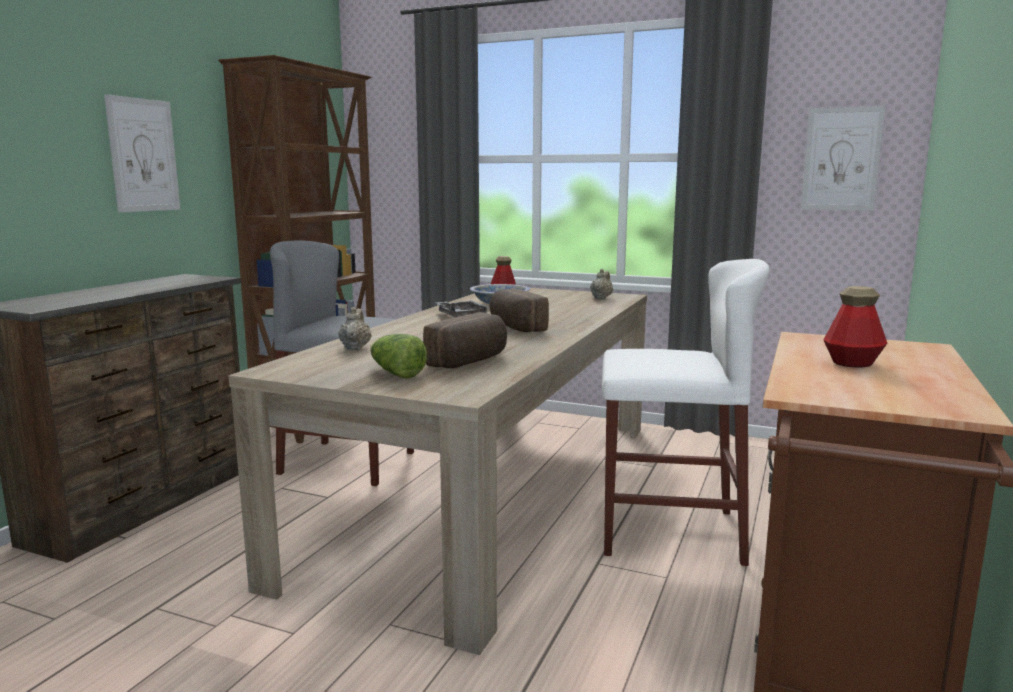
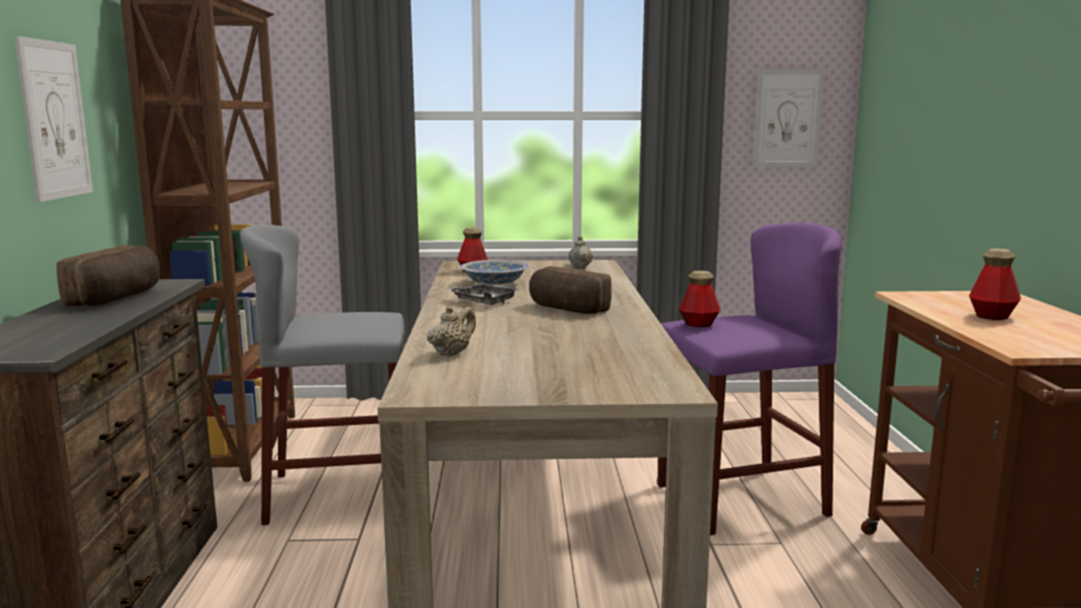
camera: 25 degrees left, 0 degrees up
beige teapot [339,307,372,350] -> beige teapot turned 60 degrees clockwise [427,305,476,357]
lettuce [370,334,427,379] -> none
bread [423,312,507,368] -> bread moved to [56,245,160,306]
white stool [602,259,769,566] -> purple stool [658,222,842,535]
none -> bottle [679,271,721,327]

